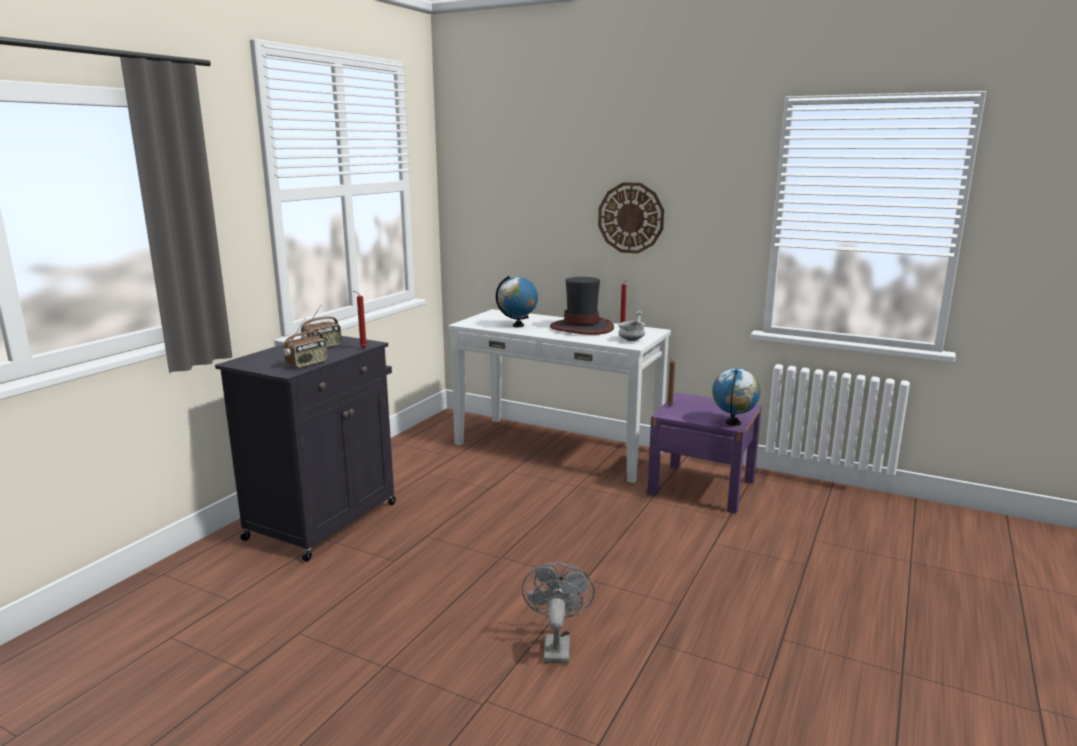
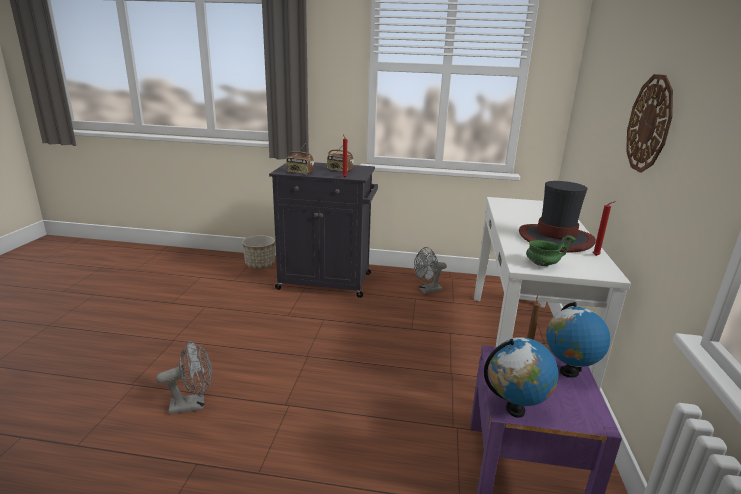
camera: 70 degrees right, 5 degrees up
globe [496,276,538,327] -> globe moved to [546,302,610,378]
grey bowl [618,311,645,341] -> green bowl [526,235,576,266]
none -> planter [242,235,275,269]
none -> grey fan [414,247,447,294]

